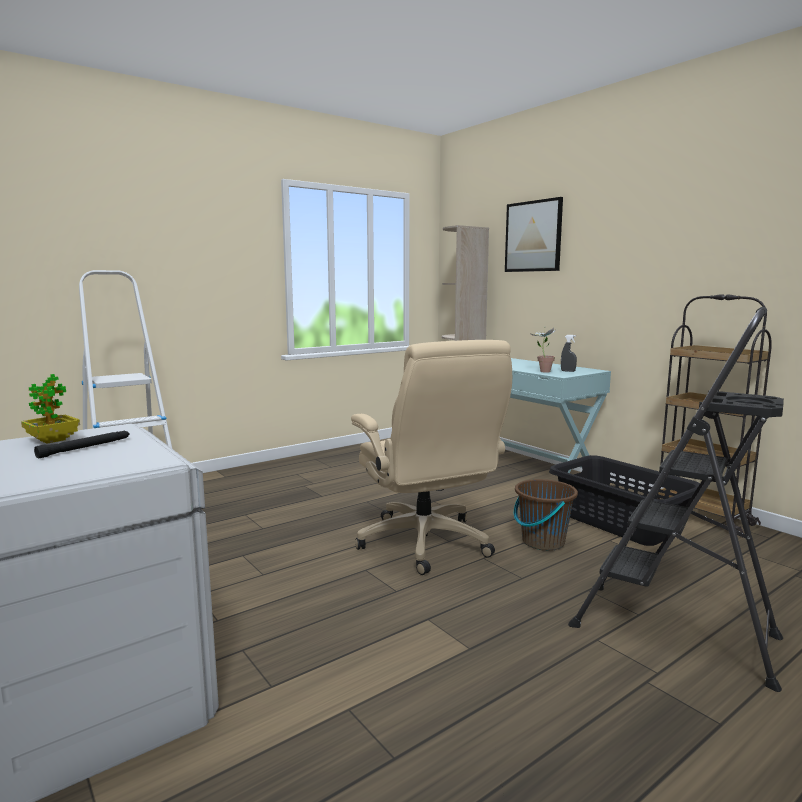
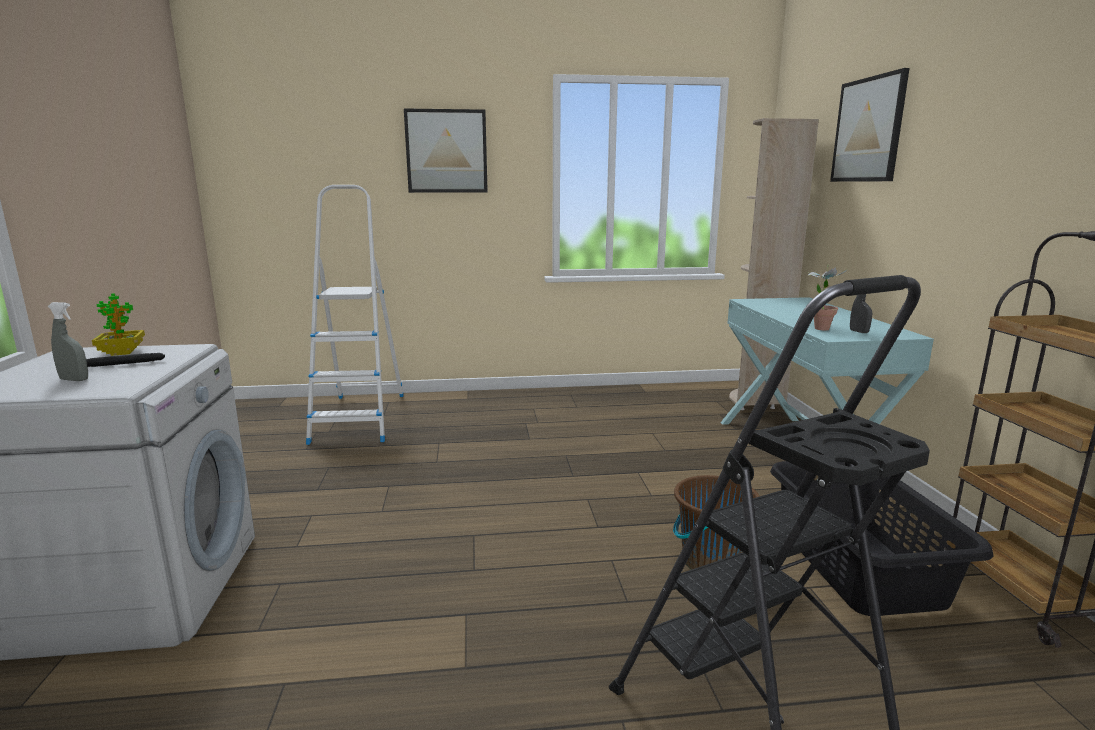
camera: 30 degrees right, 5 degrees up
beige office chair [351,340,512,575] -> none
none -> grey spray bottle [48,302,88,381]
none -> picture [404,108,488,193]

